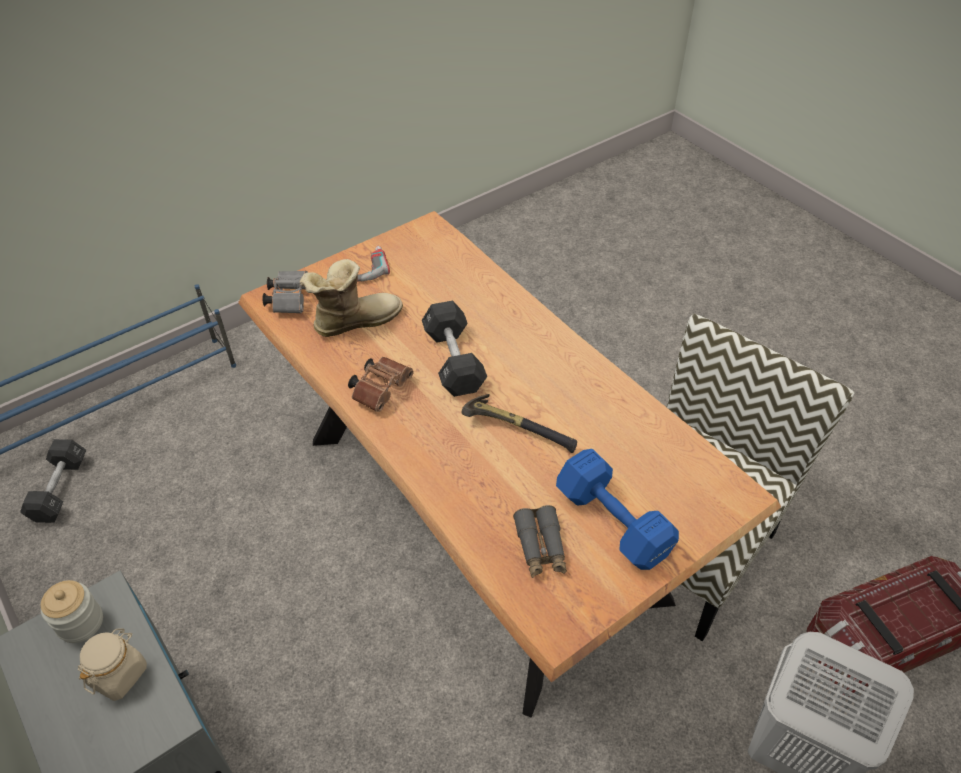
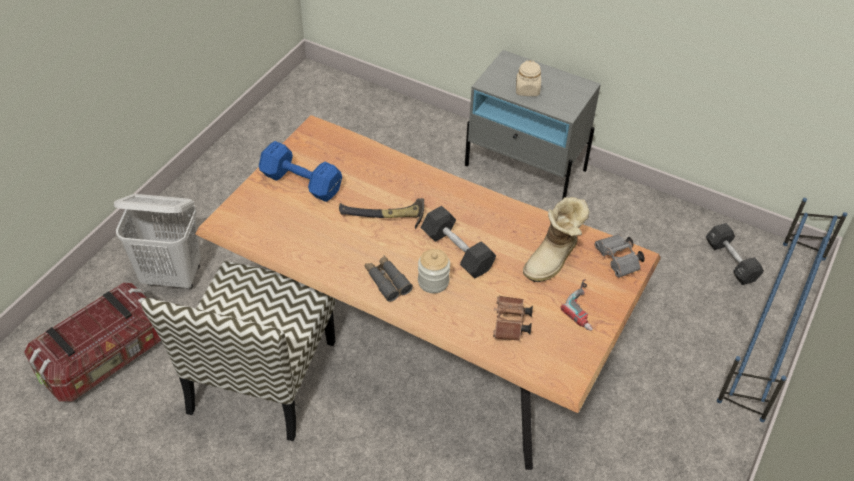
camera: 155 degrees right, 0 degrees up
jar [41,580,103,643] -> jar moved to [418,249,450,293]
brown binoculars [348,357,414,412] -> brown binoculars moved to [493,296,533,341]
grey binoculars [513,505,567,578] -> grey binoculars moved to [365,256,413,302]

